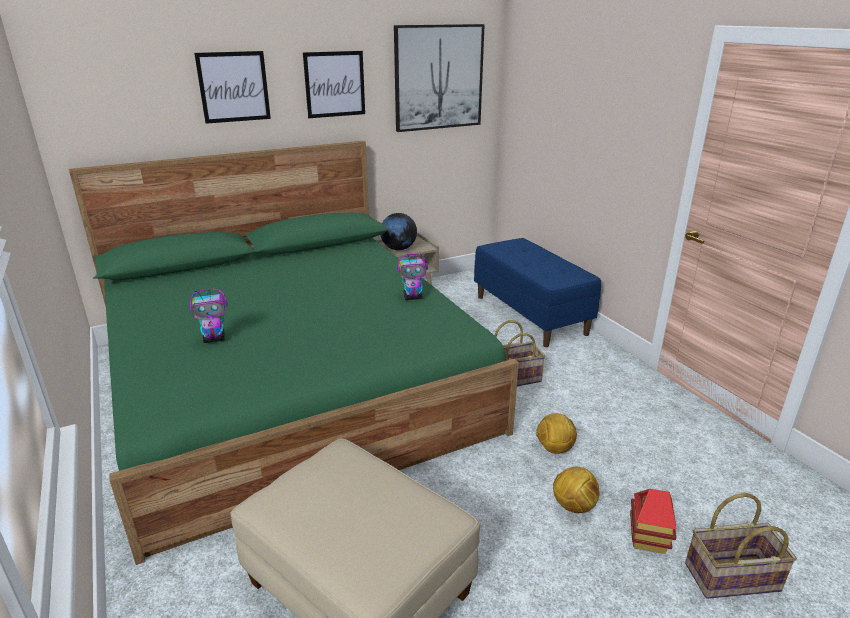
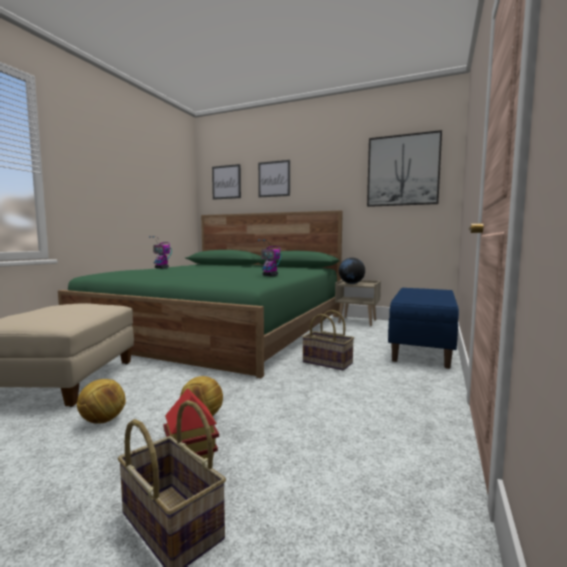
camera: 50 degrees right, 20 degrees down
picture [303,51,365,118] -> picture moved to [212,164,241,200]
football [536,413,577,454] -> football moved to [77,379,126,424]

